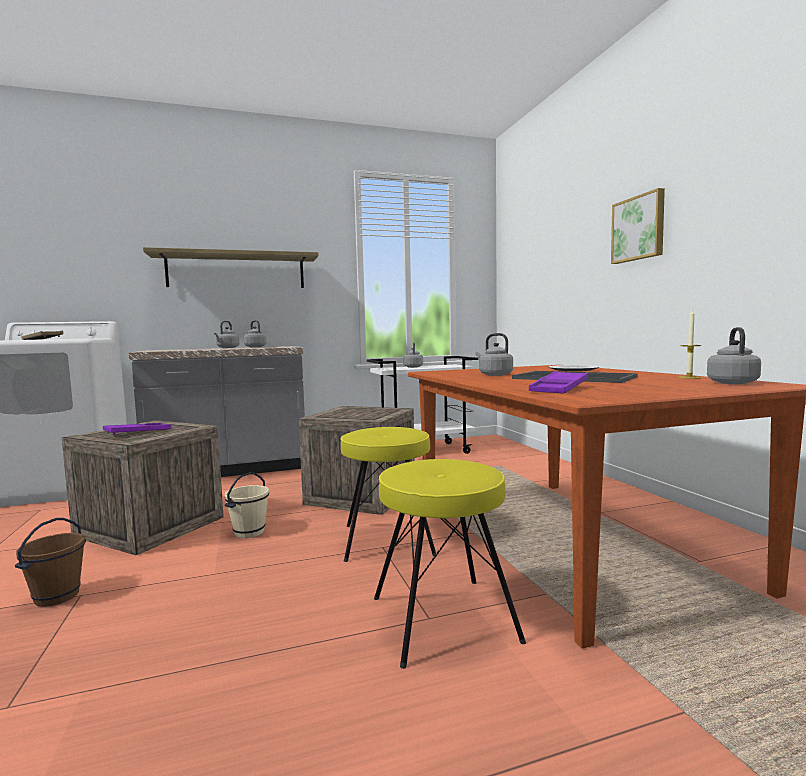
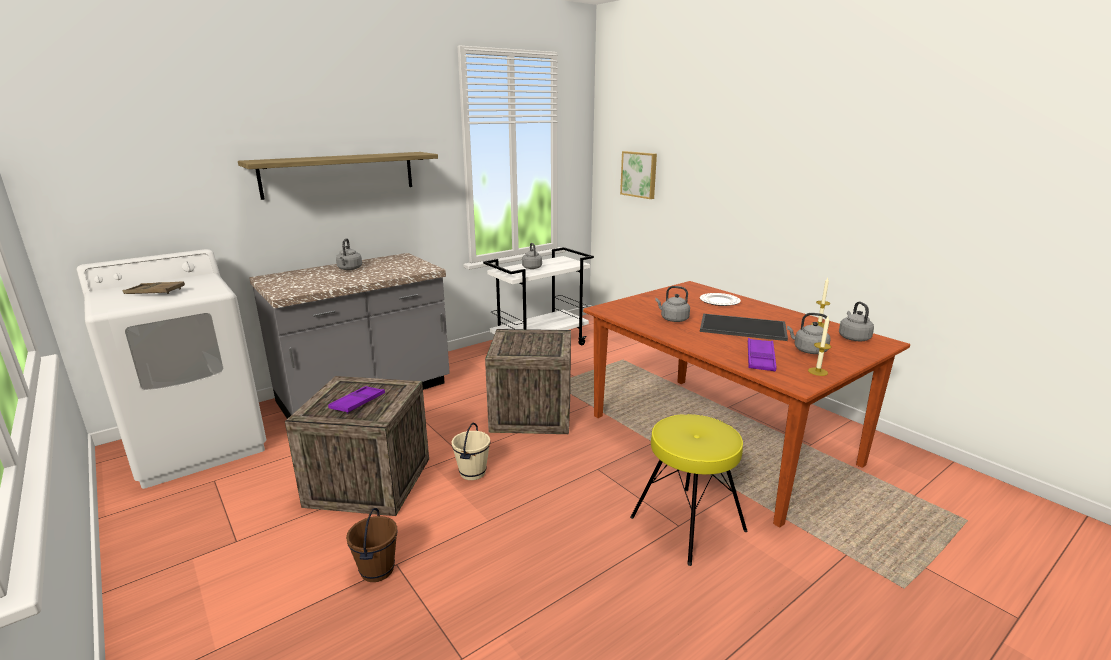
camera: 20 degrees left, 15 degrees up
grey kettle [244,320,266,347] -> grey kettle moved to [787,313,831,354]
yellow stool [341,427,436,562] -> none
picture [611,188,665,264] -> picture moved to [620,151,657,199]
none -> candle [808,316,831,376]

